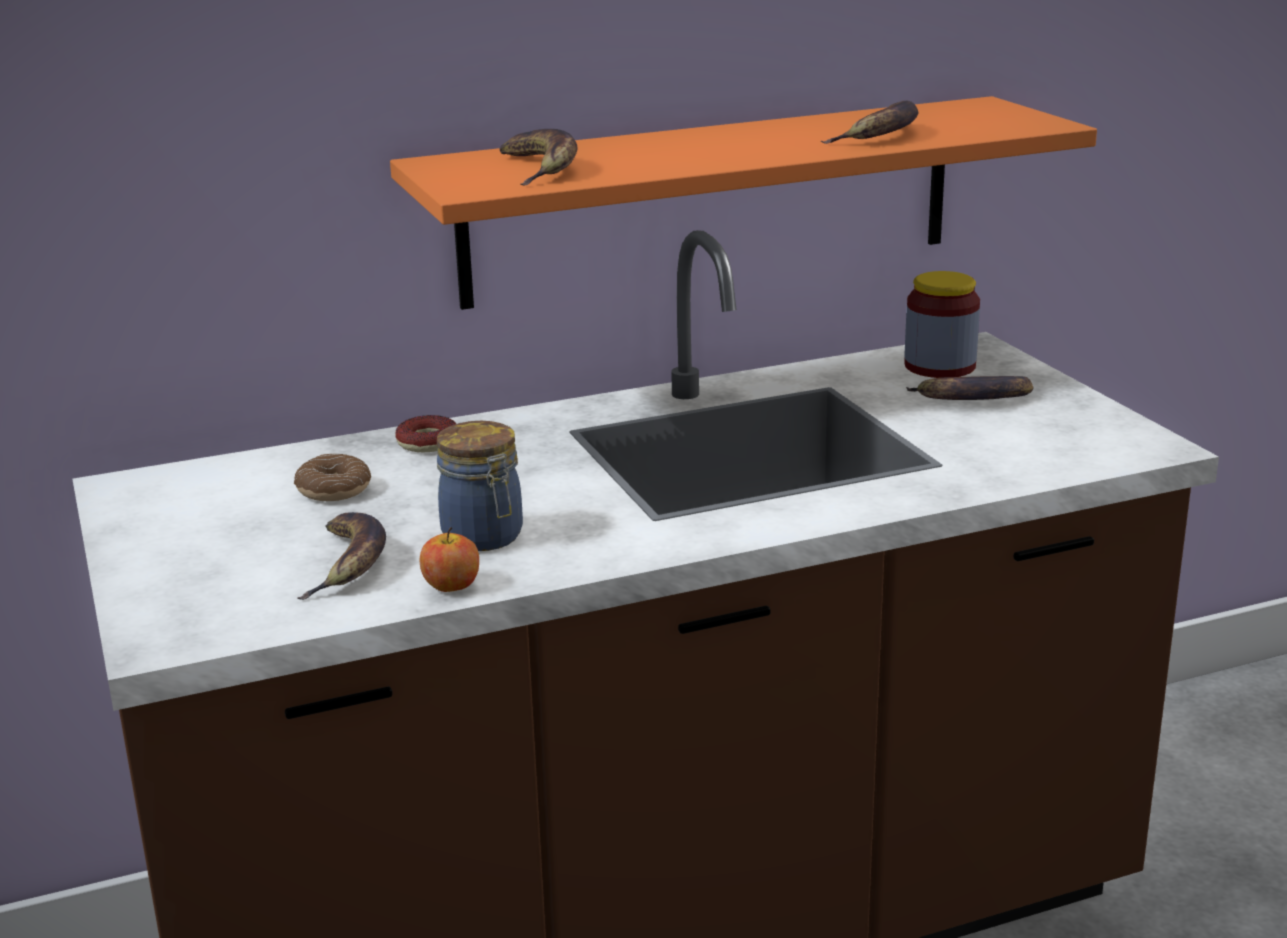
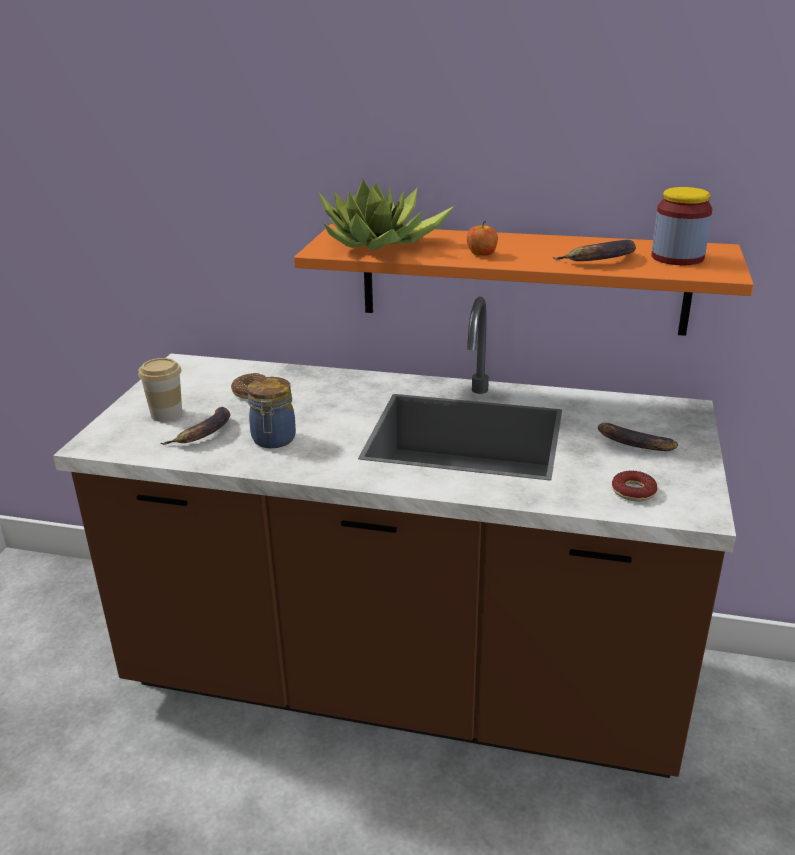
camera: 35 degrees right, 5 degrees up
donut [395,415,456,452] -> donut moved to [612,471,657,501]
apple [420,527,479,592] -> apple moved to [467,221,498,256]
banana [499,129,578,186] -> potted plant [318,179,454,251]
jar [904,271,980,378] -> jar moved to [652,187,712,265]
none -> cup [138,358,182,422]

